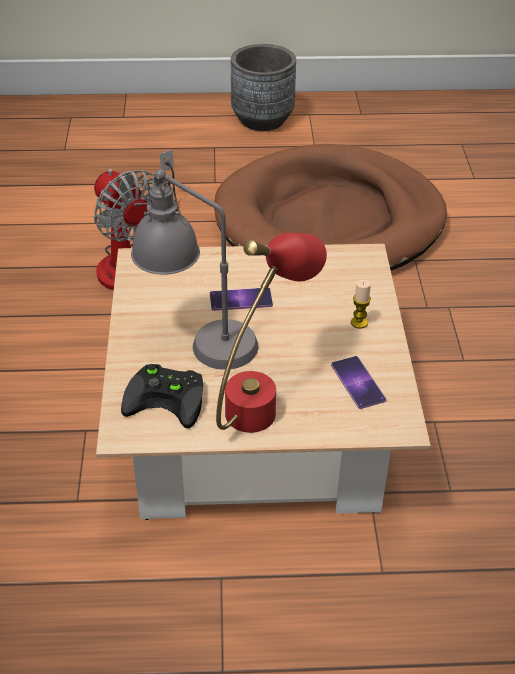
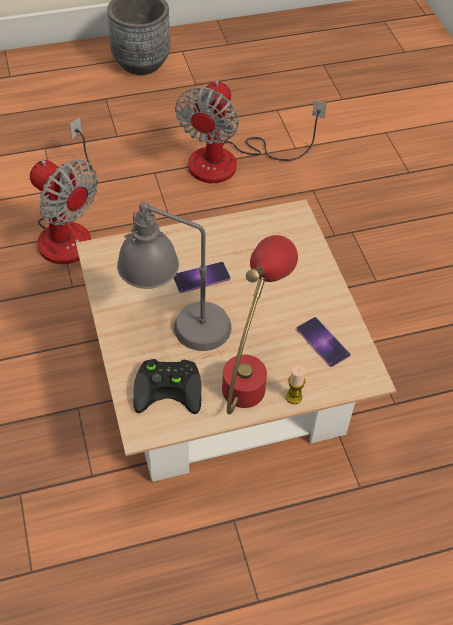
camera: 15 degrees left, 10 degrees up
brown dog bed [214,144,447,270] -> fan [175,81,327,183]
candle [351,280,371,329] -> candle moved to [286,365,306,404]

